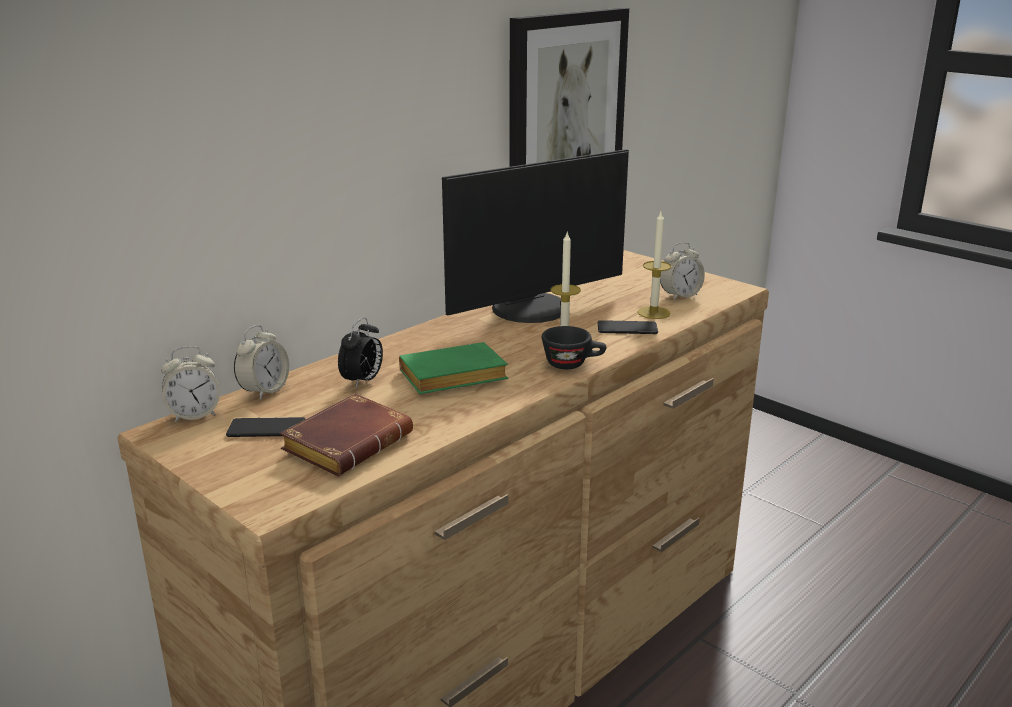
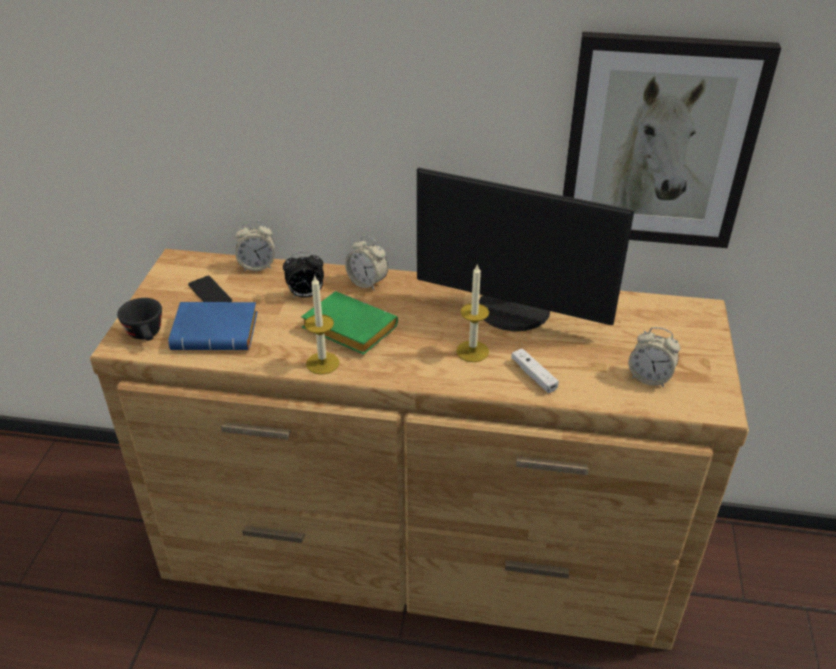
camera: 55 degrees right, 15 degrees up
alarm clock [161,346,220,422] -> alarm clock moved to [345,236,388,291]
brown book [280,394,413,476] -> blue book [168,302,257,351]
black cup [542,326,606,369] -> black cup moved to [117,298,162,341]
phone [598,320,658,334] -> white game controller [511,348,559,393]
candle [638,212,672,319] -> candle moved to [304,276,340,375]

